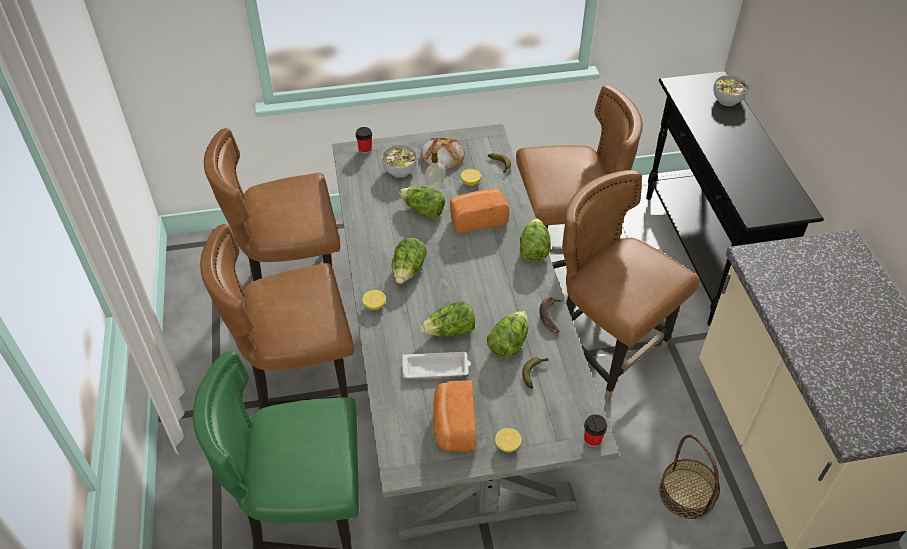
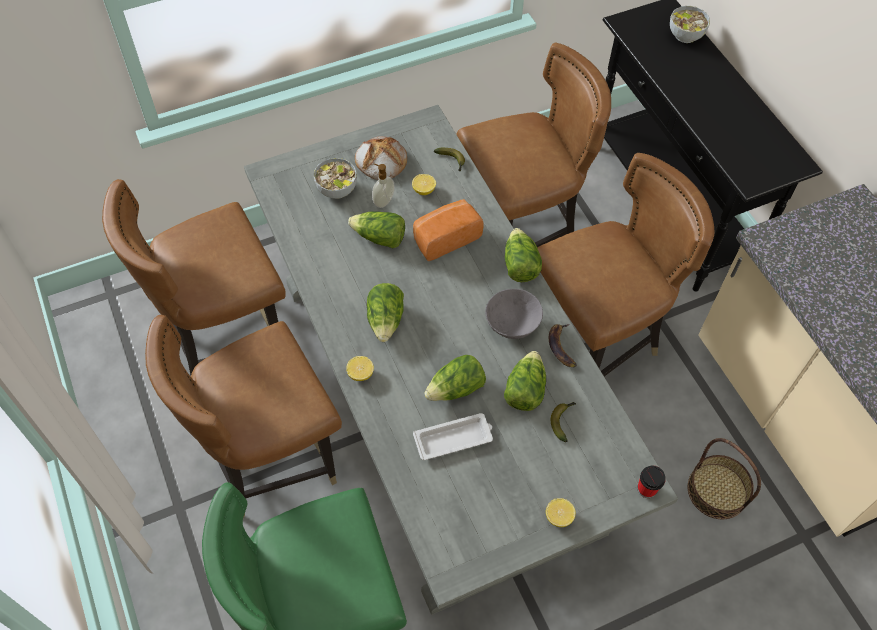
camera: 15 degrees left, 10 degrees up
cup [355,127,372,154] -> none
bread [433,380,476,452] -> none
brown chair [562,170,700,401] -> brown chair turned 120 degrees clockwise [537,153,714,376]
none -> grey bowl [485,289,543,339]

